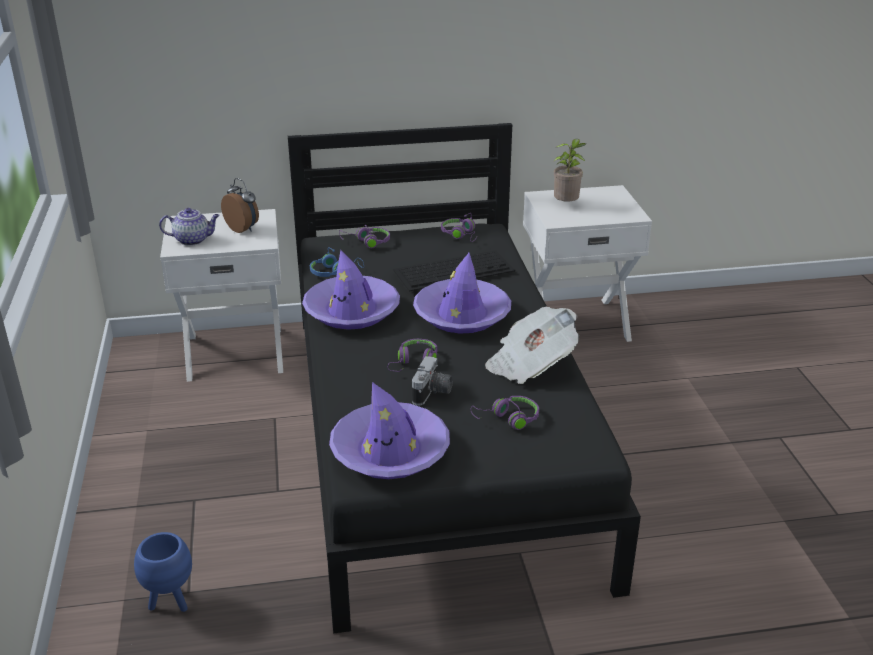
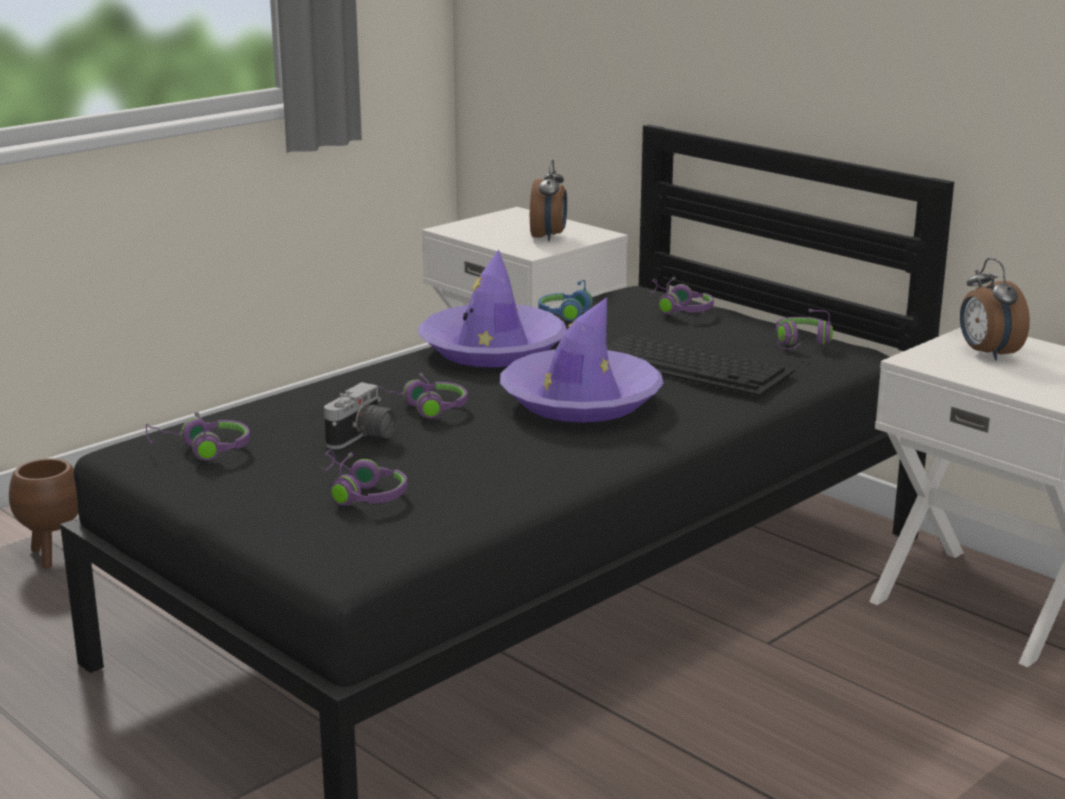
camera: 55 degrees right, 10 degrees down
blue planter [134,532,192,612] -> brown planter [9,458,78,569]
teapot [159,208,220,246] -> none
purple hat [329,382,450,479] -> purple headphones [146,412,250,461]
camera [412,356,453,406] -> camera turned 45 degrees counterclockwise [324,382,397,449]
newspaper [485,306,579,384] -> none
potted plant [554,139,587,202] -> alarm clock [960,258,1030,360]

